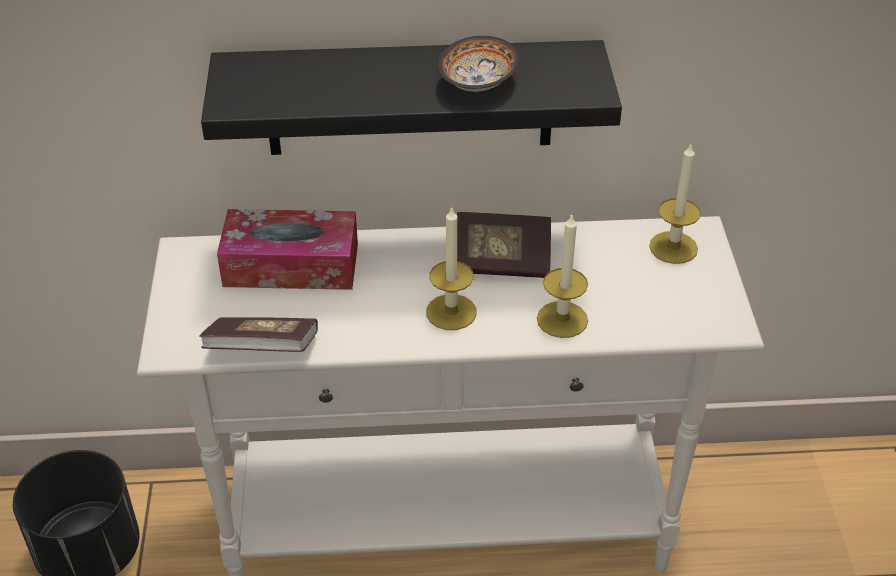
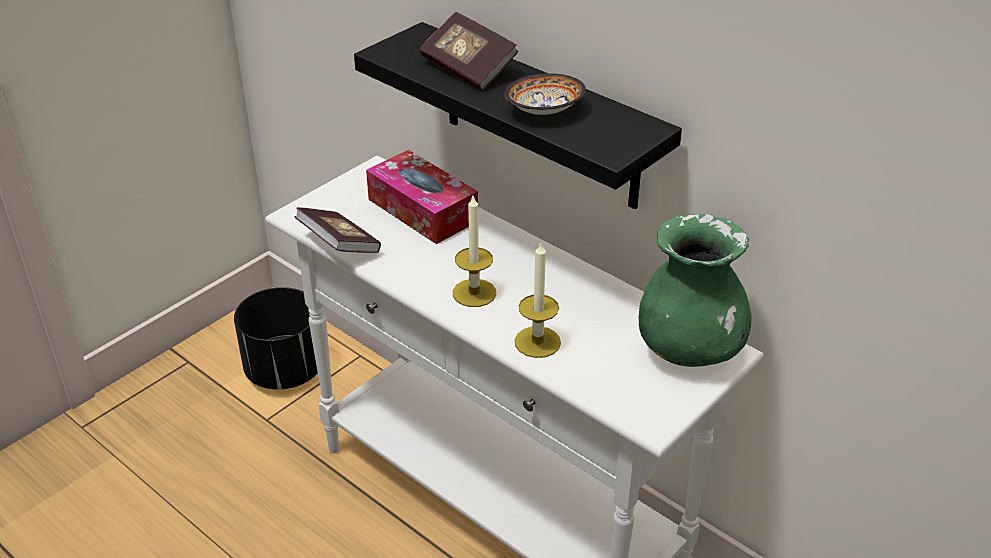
camera: 45 degrees right, 5 degrees down
book [457,212,551,278] -> book moved to [420,12,518,91]
candle [649,144,701,264] -> green vase [639,214,751,367]

